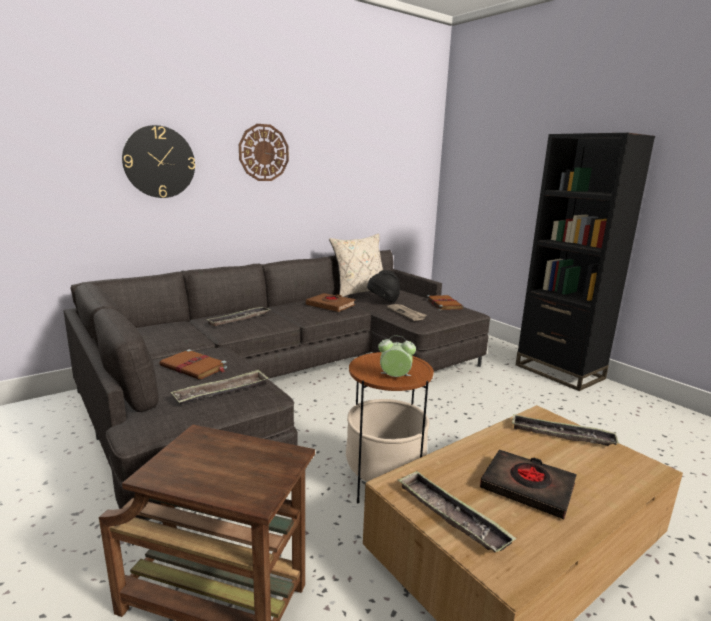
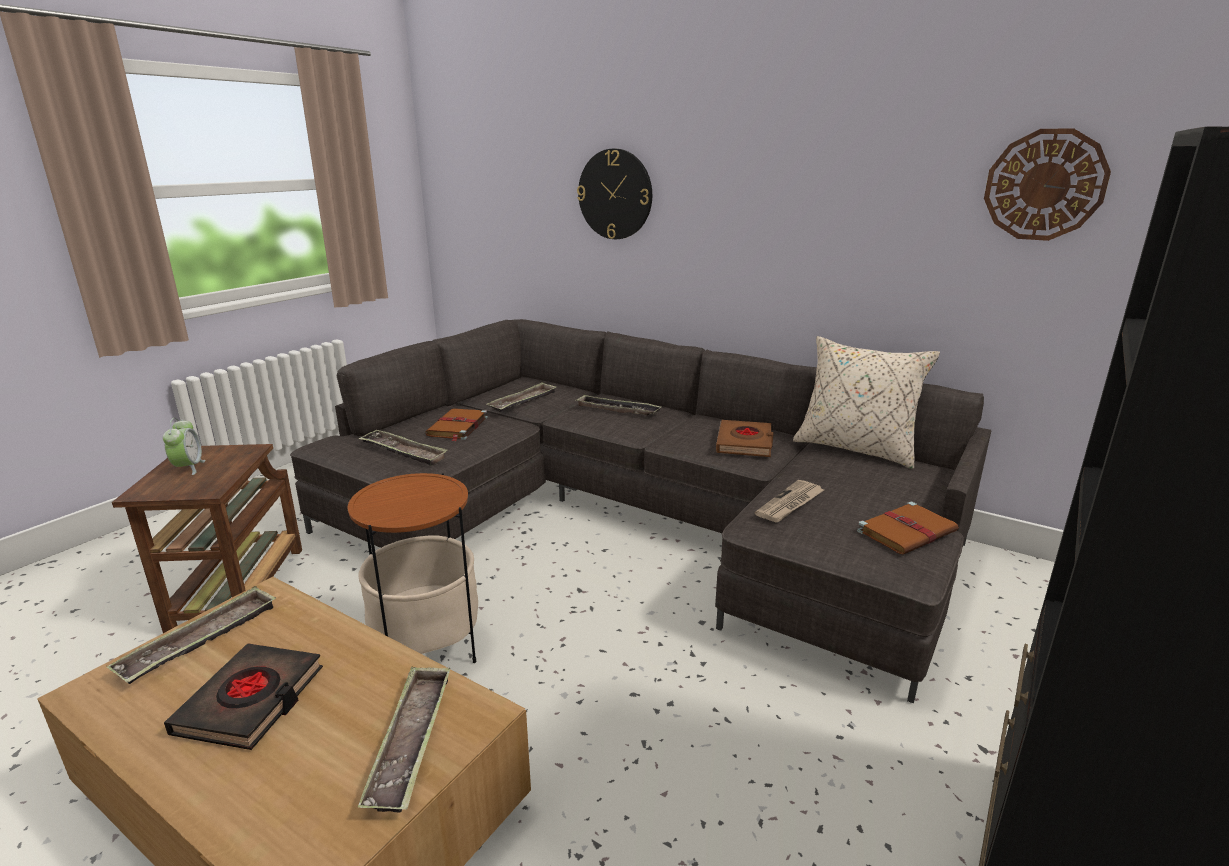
camera: 70 degrees right, 5 degrees up
wall clock [239,124,289,181] -> wall clock moved to [984,128,1111,241]
black hat [367,270,400,302] -> none
alarm clock [378,336,416,377] -> alarm clock moved to [163,418,206,475]
none -> tray [486,382,556,412]

